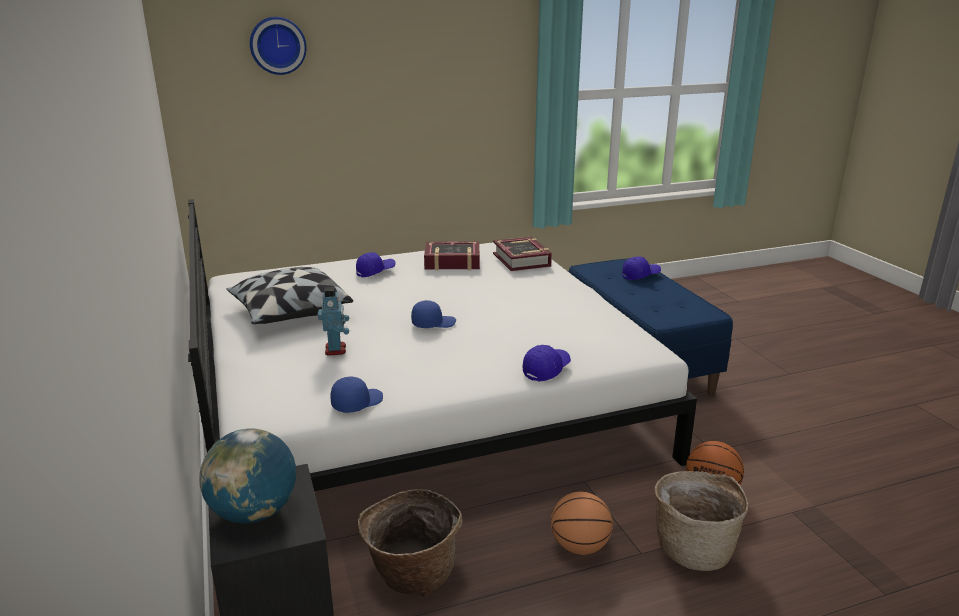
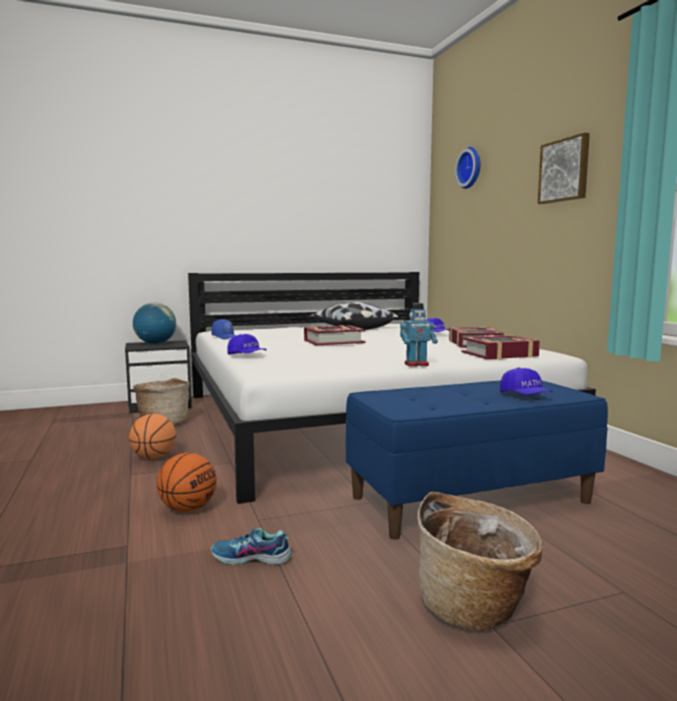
camera: 90 degrees right, 15 degrees down
toy robot [318,287,349,356] -> toy robot moved to [400,303,438,367]
blue cap [411,300,456,328] -> book [304,325,366,345]
basket [655,471,748,571] -> basket moved to [417,492,543,631]
none -> shoe [211,528,292,565]
none -> picture [538,133,590,204]

